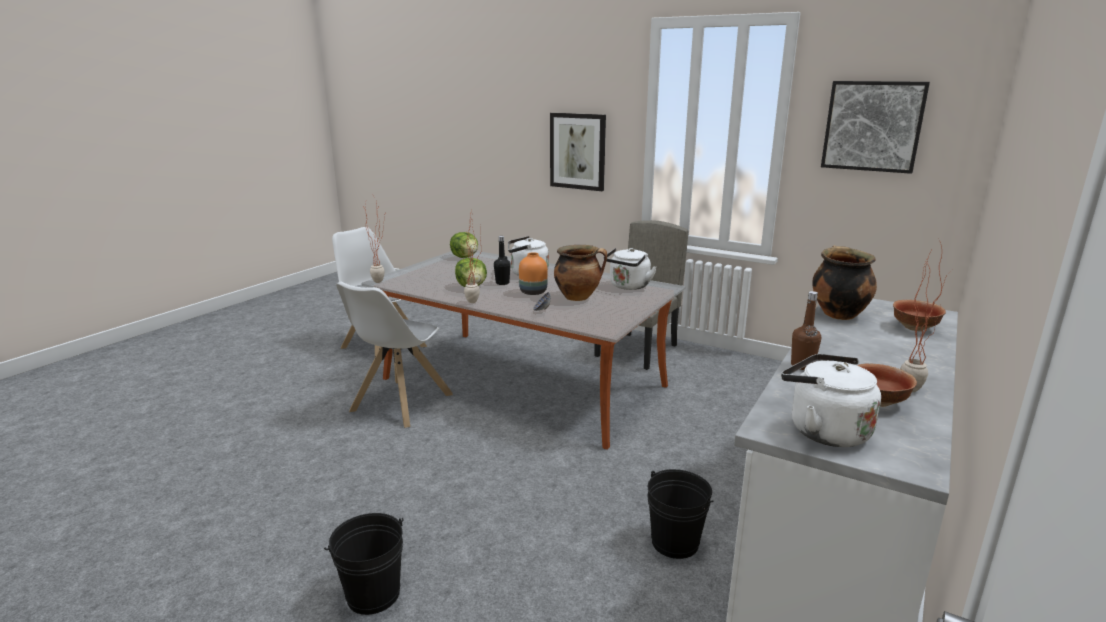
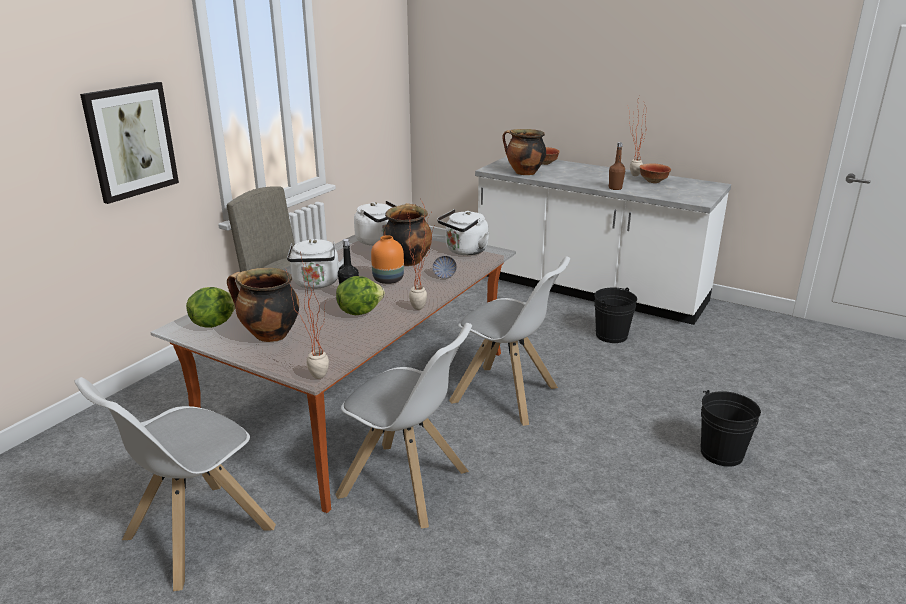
camera: 90 degrees left, 5 degrees up
white kettle [781,354,881,447] -> white kettle moved to [437,209,489,255]
picture [821,81,930,174] -> none
none -> cooking pot [227,268,299,342]
none -> chair [449,256,570,426]

